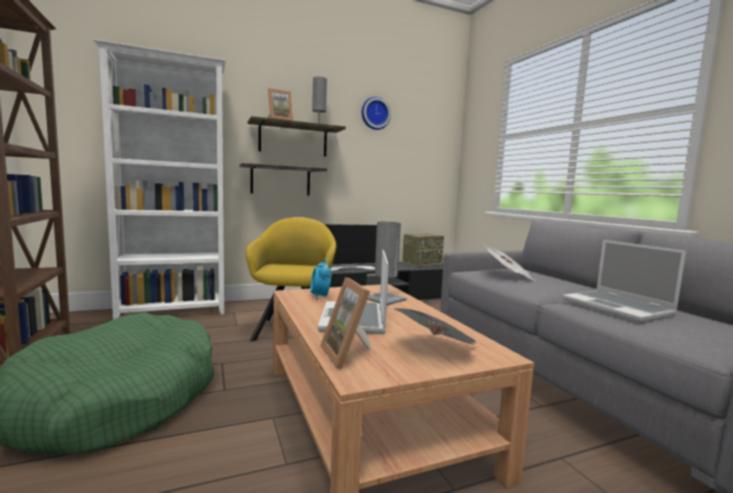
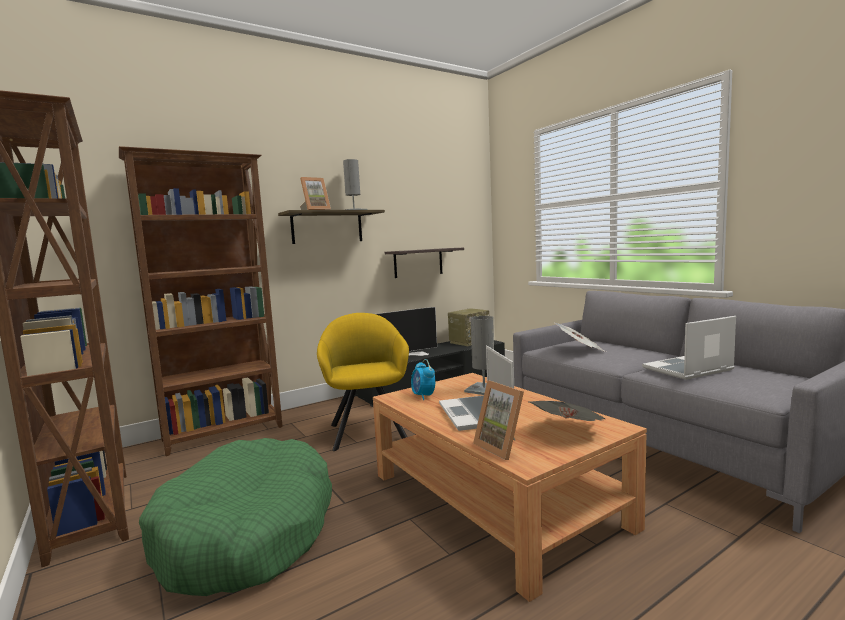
camera: 10 degrees left, 0 degrees up
white bookcase [93,39,226,320] -> brown bookcase [119,146,283,456]
shelf [240,163,327,195] -> shelf moved to [385,248,464,278]
wall clock [361,97,391,130] -> none
laptop [562,240,686,322] -> laptop turned 105 degrees clockwise [642,316,736,380]

